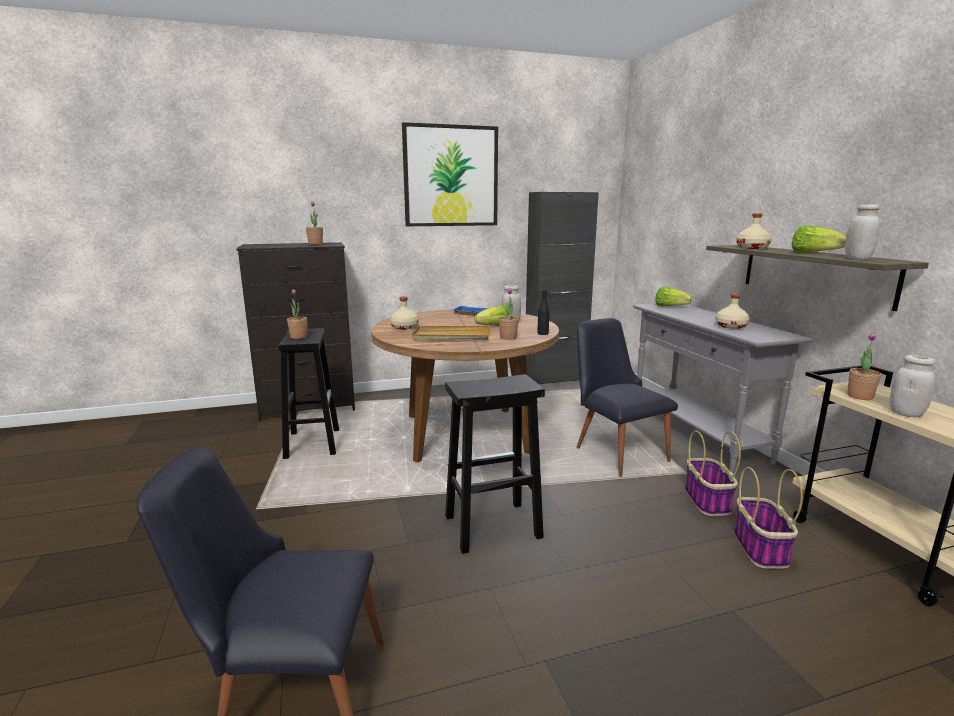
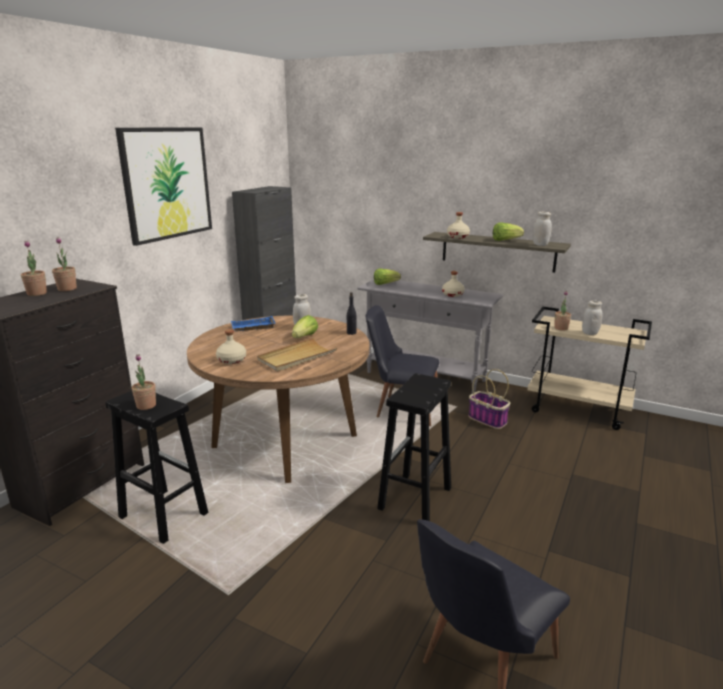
camera: 45 degrees left, 5 degrees up
potted plant [499,288,519,340] -> potted plant moved to [21,241,47,296]
basket [733,467,803,569] -> none

